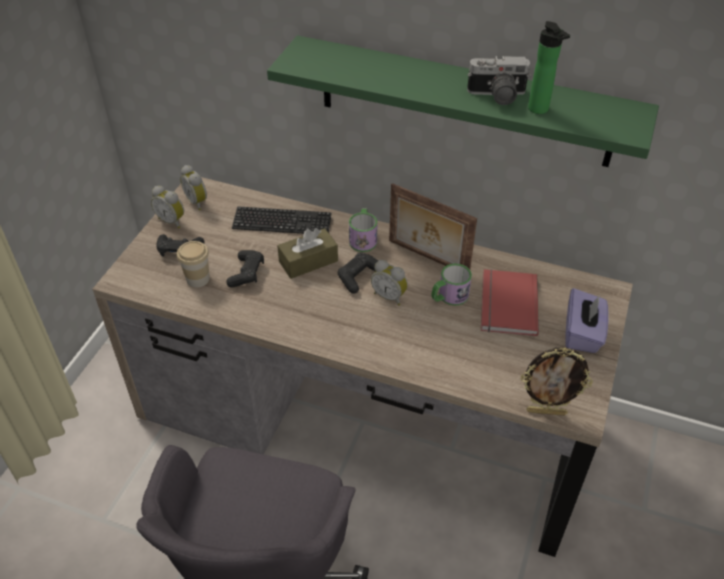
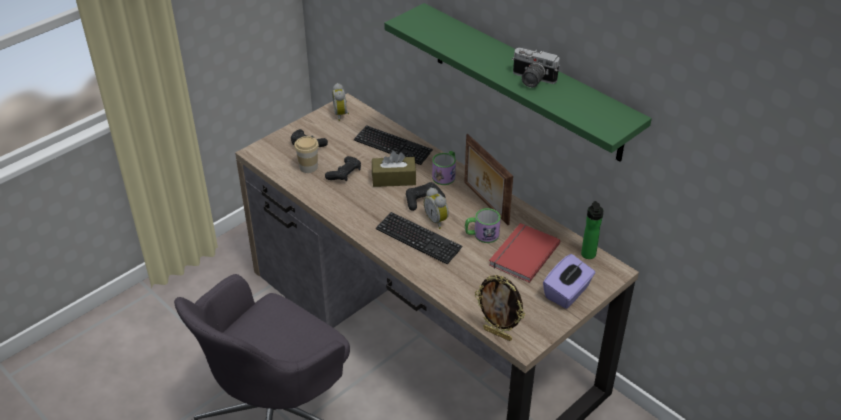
camera: 25 degrees right, 5 degrees down
alarm clock [151,186,184,228] -> none
bottle [528,21,570,114] -> bottle moved to [581,201,604,259]
none -> keyboard [376,212,463,264]

